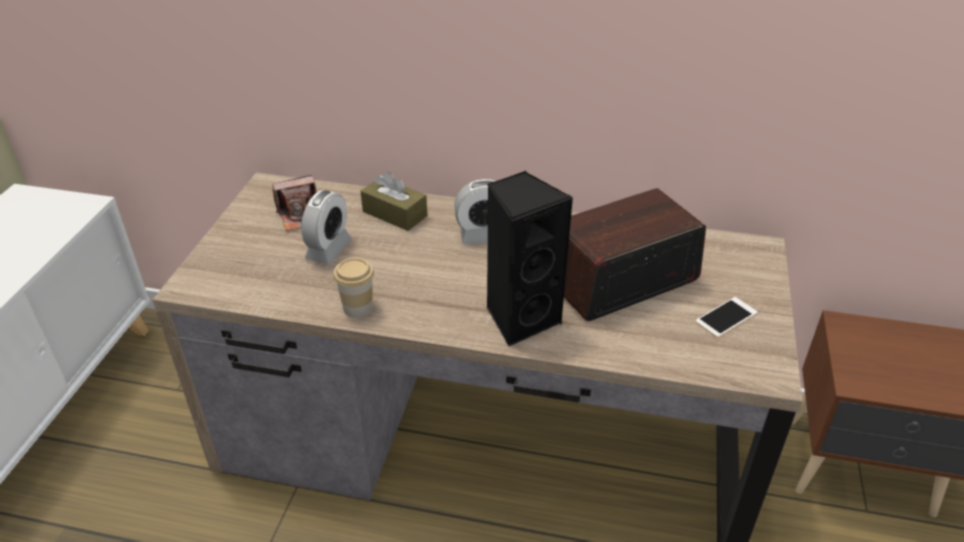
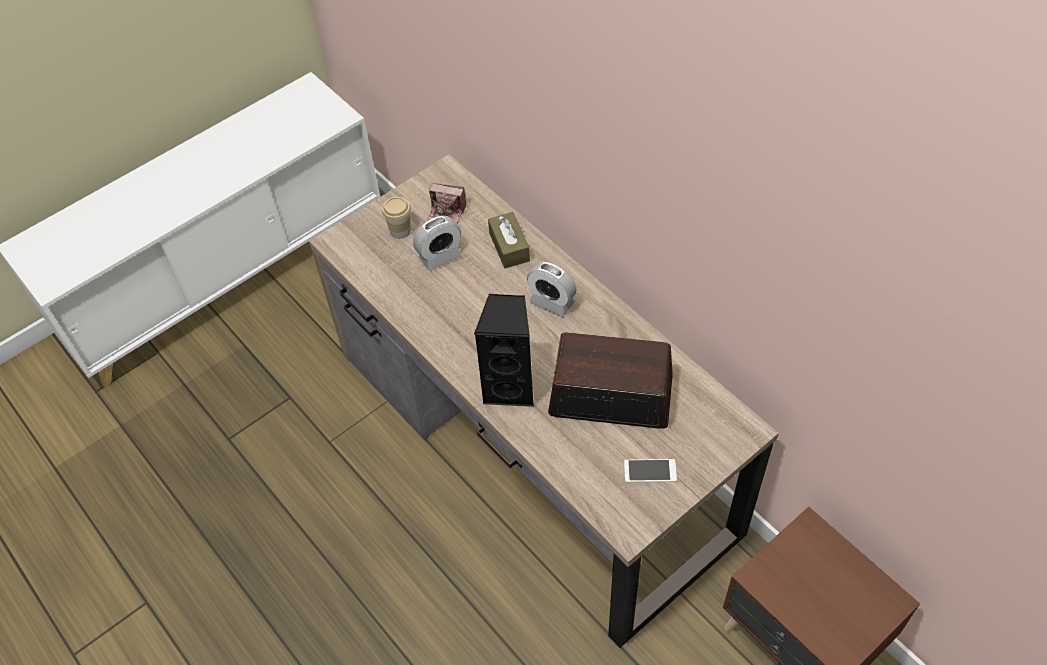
camera: 40 degrees right, 15 degrees up
cup [333,258,374,318] -> cup moved to [382,197,411,239]

